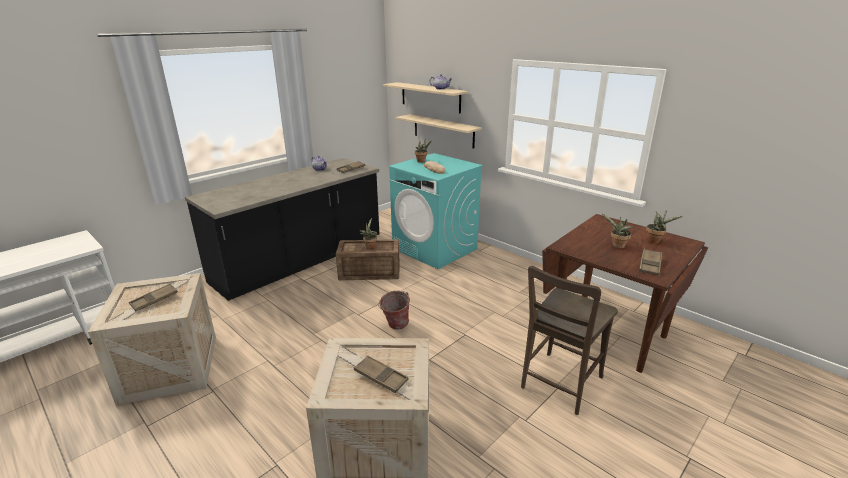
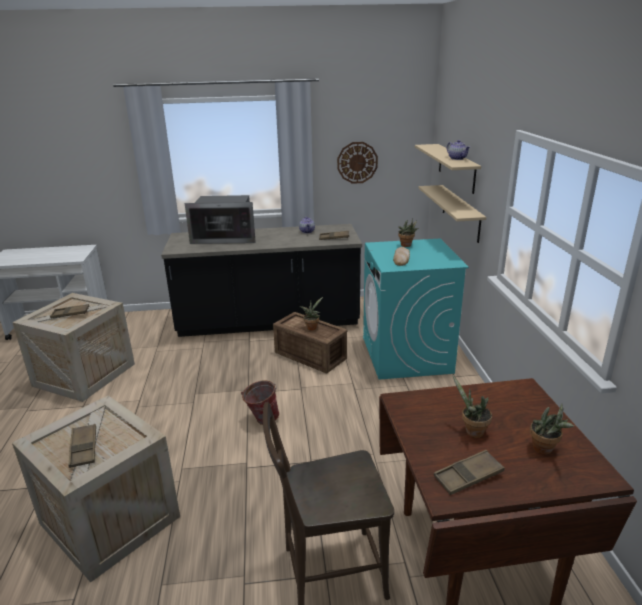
camera: 40 degrees right, 0 degrees up
none -> microwave [185,195,256,244]
none -> wall clock [337,142,378,184]

